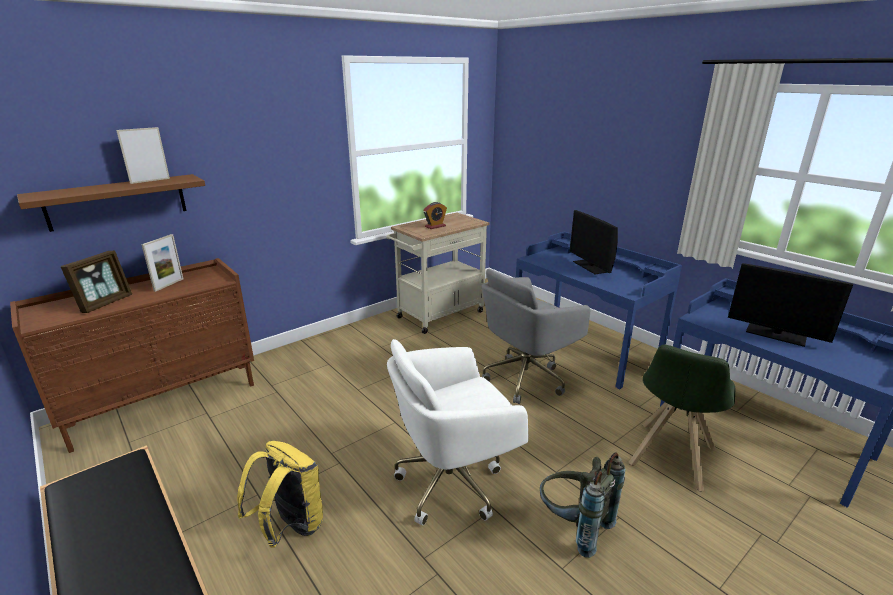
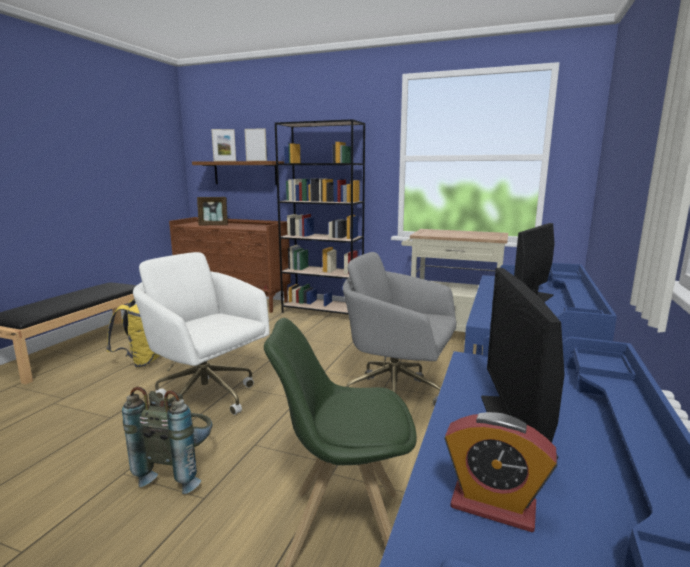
camera: 60 degrees right, 10 degrees down
picture frame [141,234,183,292] -> picture frame moved to [211,129,236,161]
alarm clock [424,202,447,229] -> alarm clock moved to [444,412,557,532]
none -> beige bookcase [275,119,365,314]

